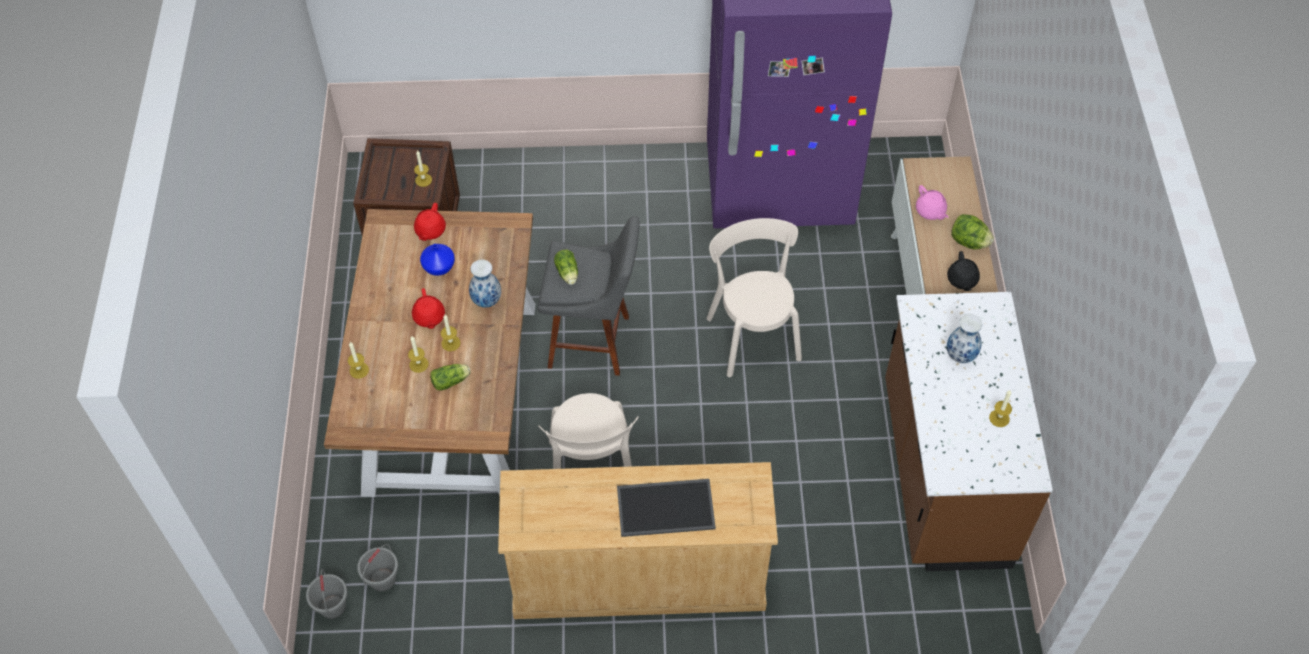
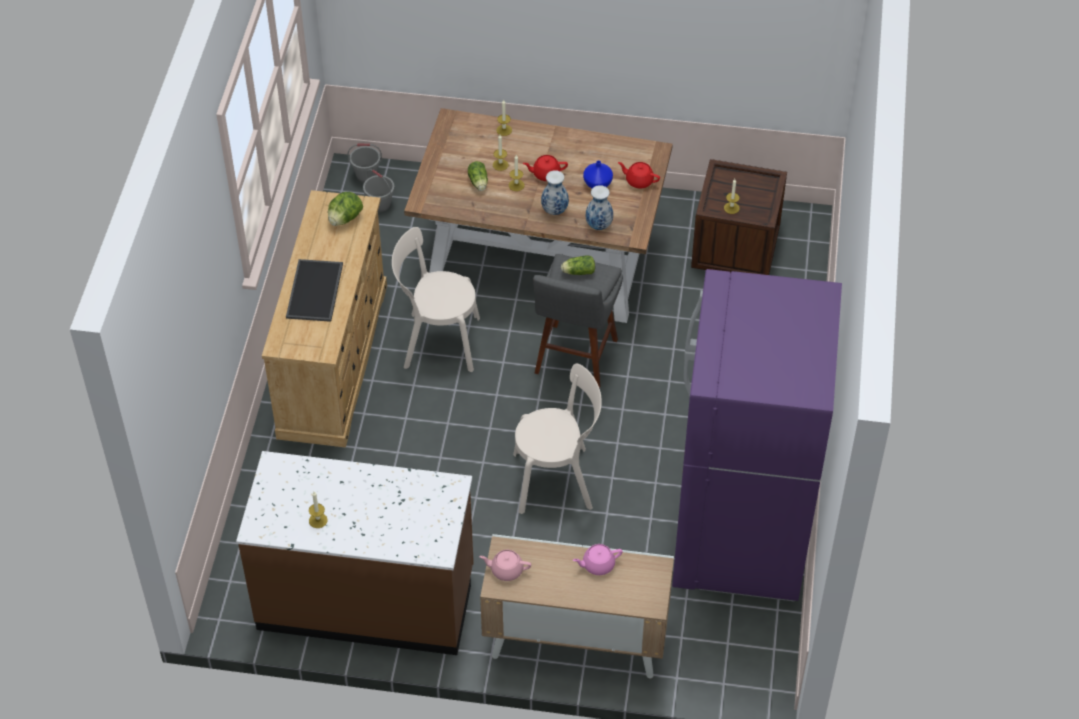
camera: 100 degrees right, 5 degrees down
black teapot [947,251,980,291] -> pink teapot [479,550,531,581]
vase [947,314,982,363] -> vase moved to [586,185,613,230]
lettuce [951,214,994,250] -> lettuce moved to [328,192,363,226]

